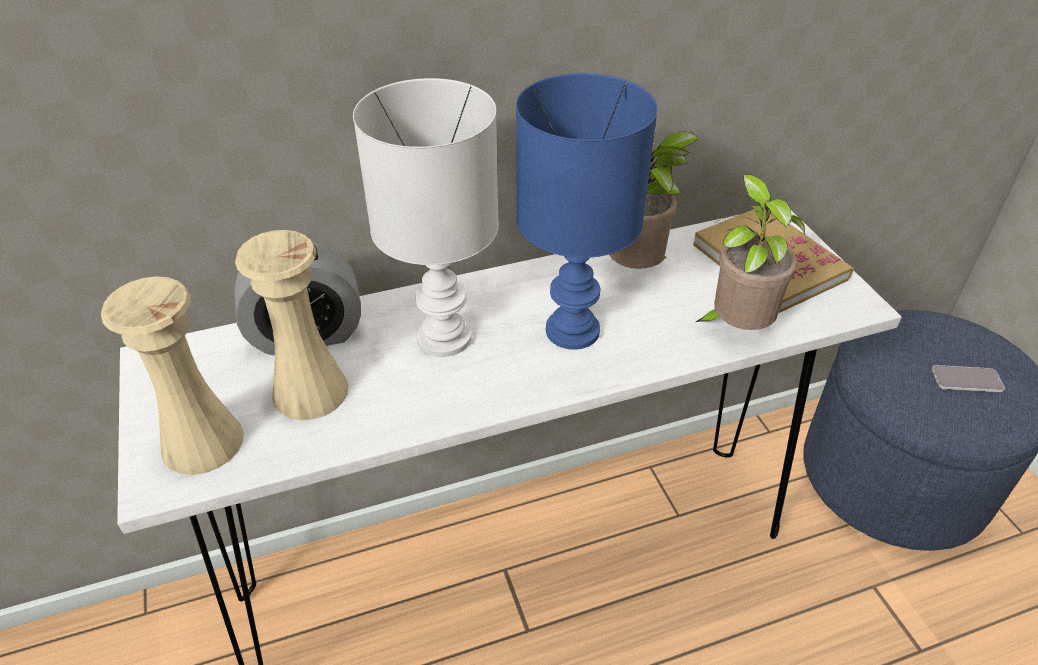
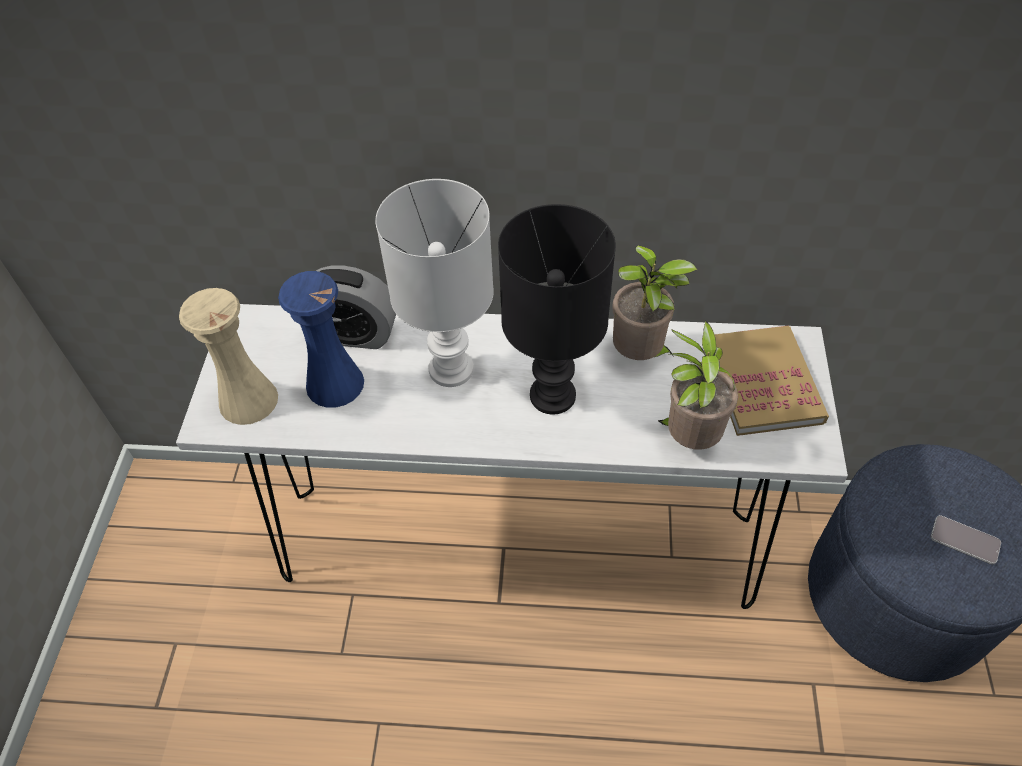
camera: 25 degrees right, 10 degrees up
beige vase [235,230,348,420] -> blue vase [278,271,364,408]
blue table lamp [516,73,658,350] -> black table lamp [498,204,616,415]

